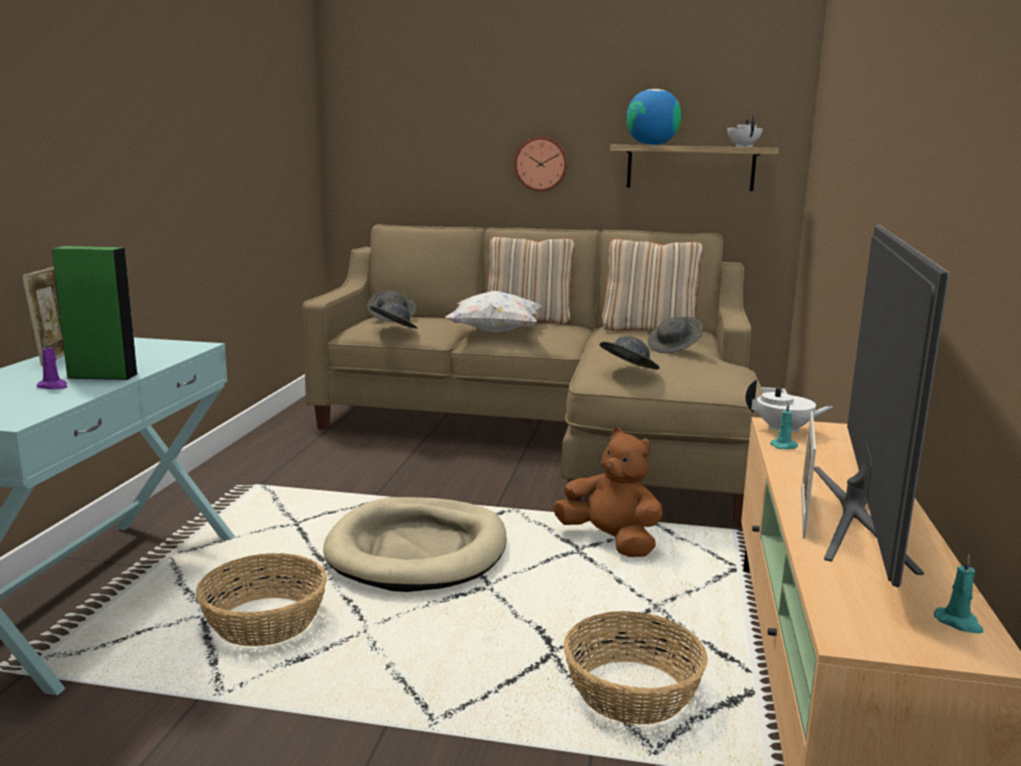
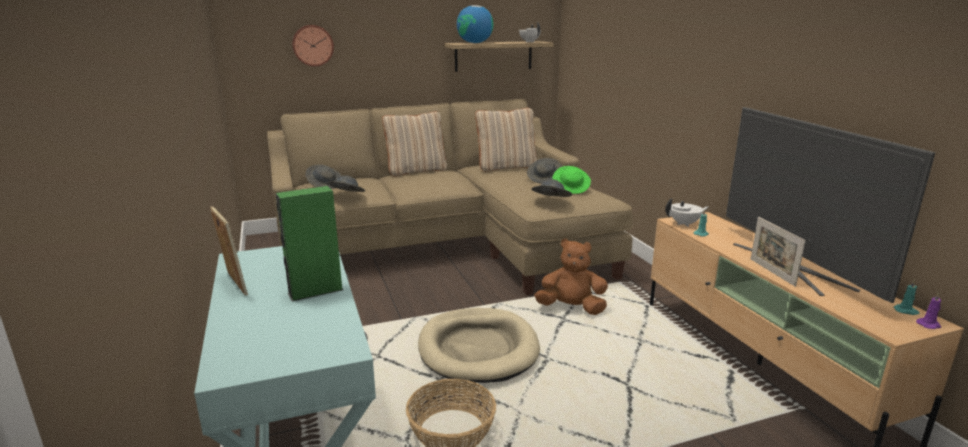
camera: 30 degrees left, 5 degrees up
purple candle [36,338,67,389] -> purple candle moved to [916,292,941,329]
white pillow [445,291,542,332] -> none
wall clock [514,137,568,192] -> wall clock moved to [292,25,334,66]
basket [564,611,708,724] -> none
none -> green hat [552,166,591,194]

